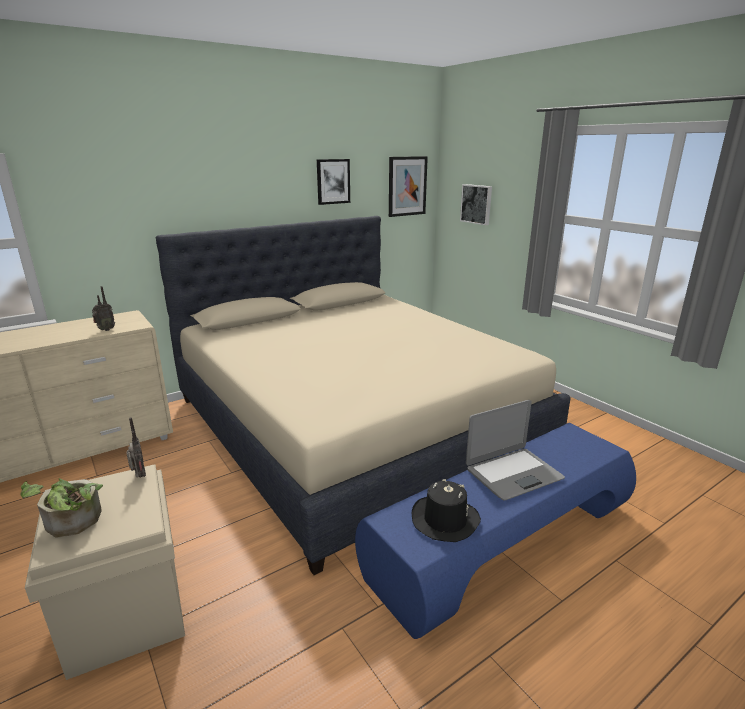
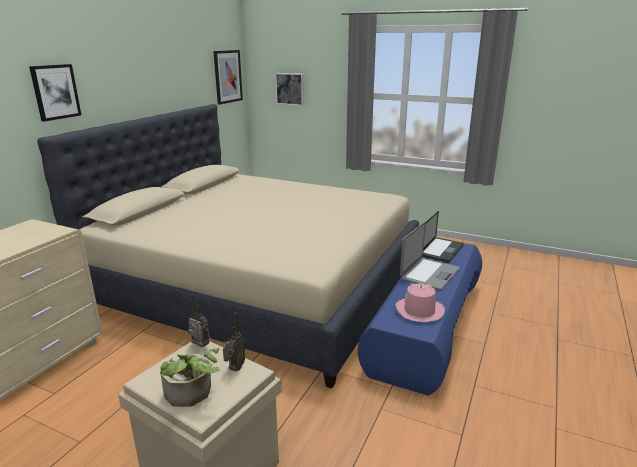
camera: 30 degrees left, 0 degrees up
radio [92,286,115,331] -> radio moved to [223,313,245,372]
picture [317,159,350,205] -> picture moved to [29,64,81,122]
black hat [412,479,481,542] -> pink hat [395,283,445,323]
none -> laptop [423,211,464,262]

